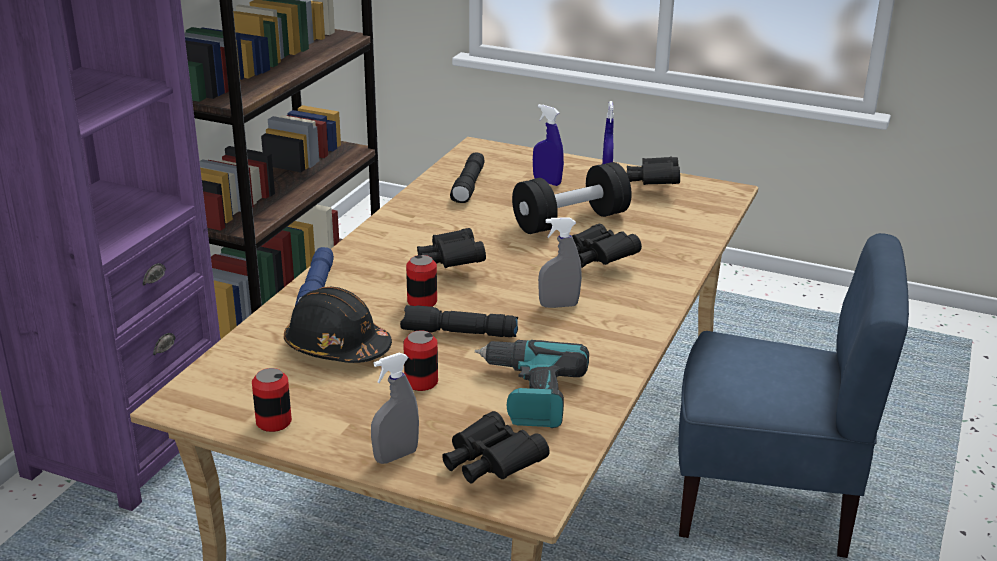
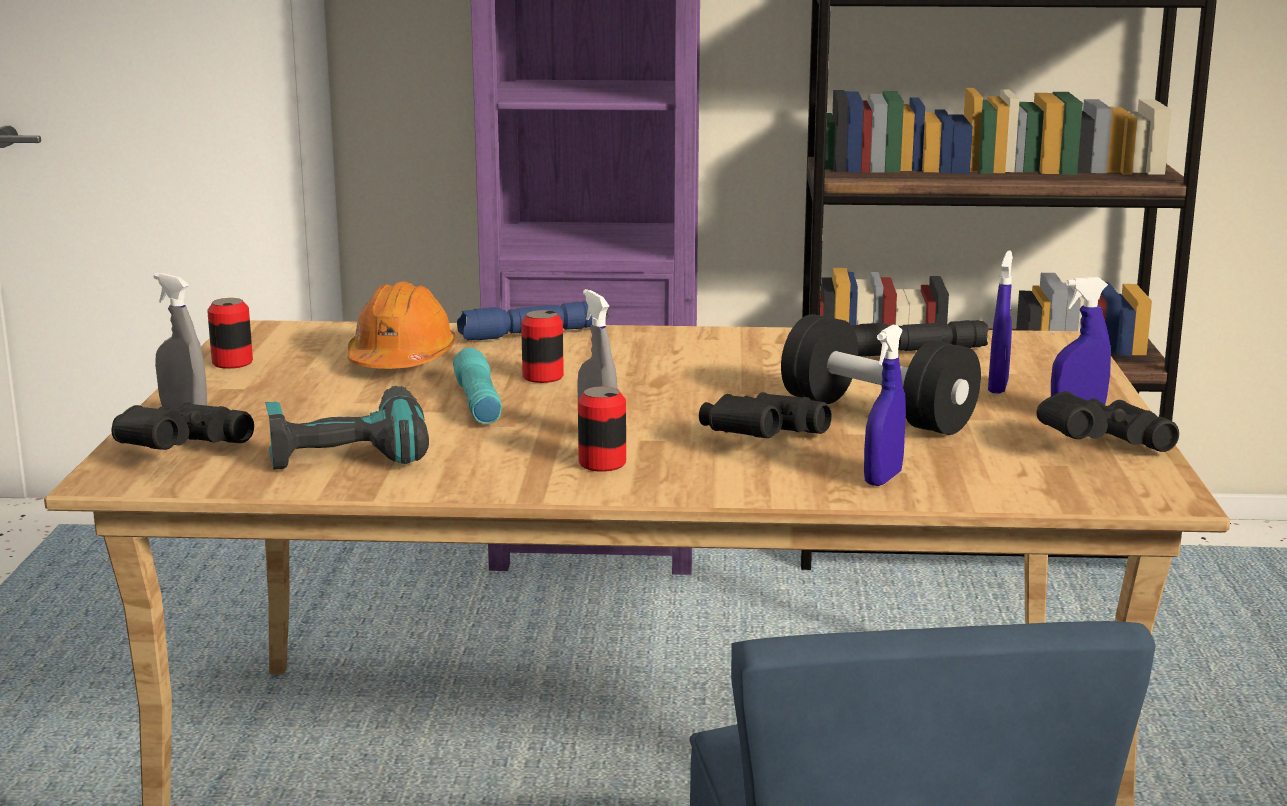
camera: 70 degrees right, 10 degrees down
black hard hat [284,287,392,363] -> orange hard hat [347,281,456,369]
black flashlight [400,305,518,337] -> turquoise flashlight [453,348,502,423]
can [403,330,438,391] -> can moved to [578,386,626,472]
black binoculars [417,228,486,268] -> none
none -> blue spray bottle [864,325,906,486]

